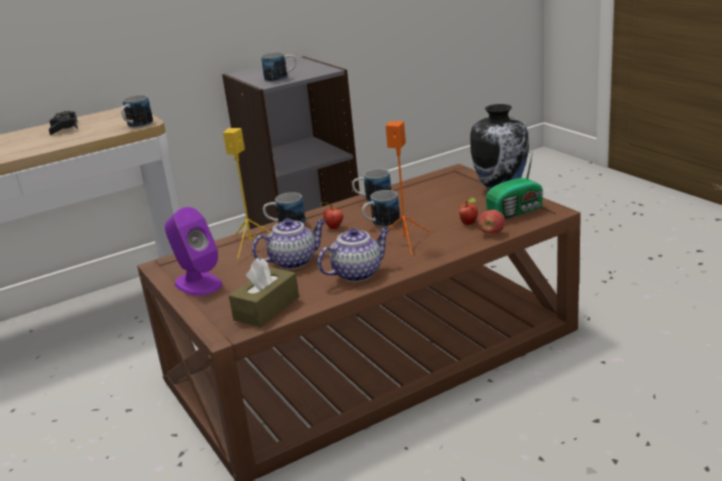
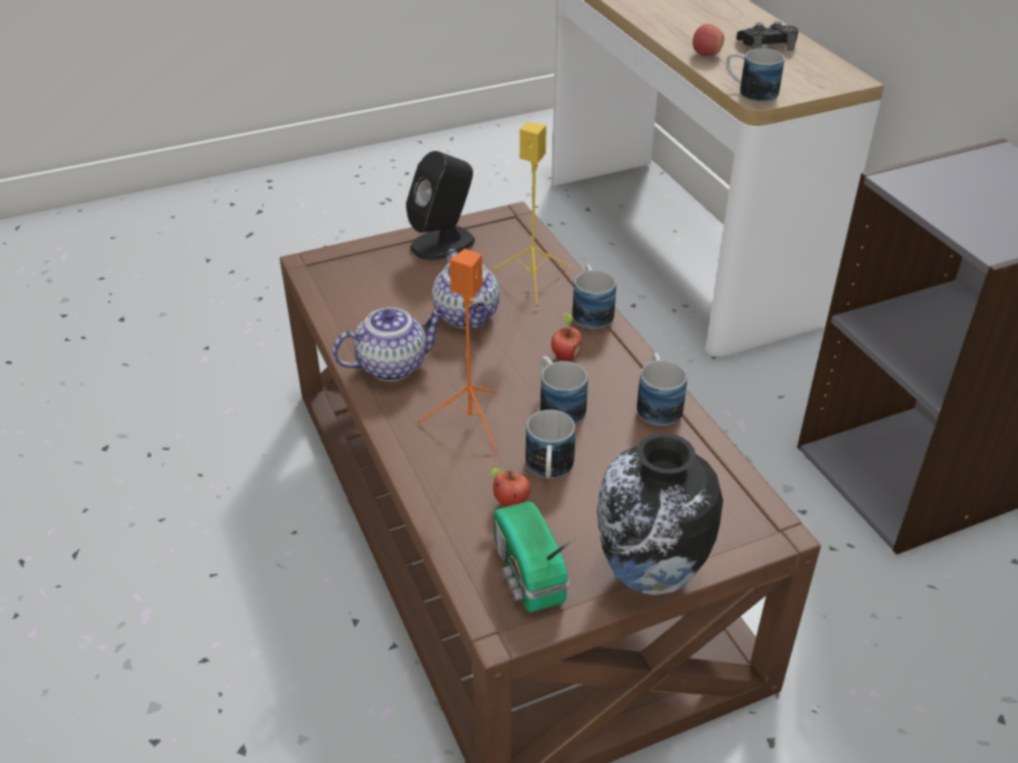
camera: 95 degrees right, 15 degrees up
purple speaker [165,207,223,296] -> black speaker [406,151,475,260]
brown tissue box [229,258,299,327] -> none
mug [261,52,297,82] -> mug moved to [526,410,575,478]
teapot [317,228,390,282] -> teapot turned 90 degrees counterclockwise [332,307,445,381]
apple [478,210,505,235] -> apple moved to [693,24,724,56]

